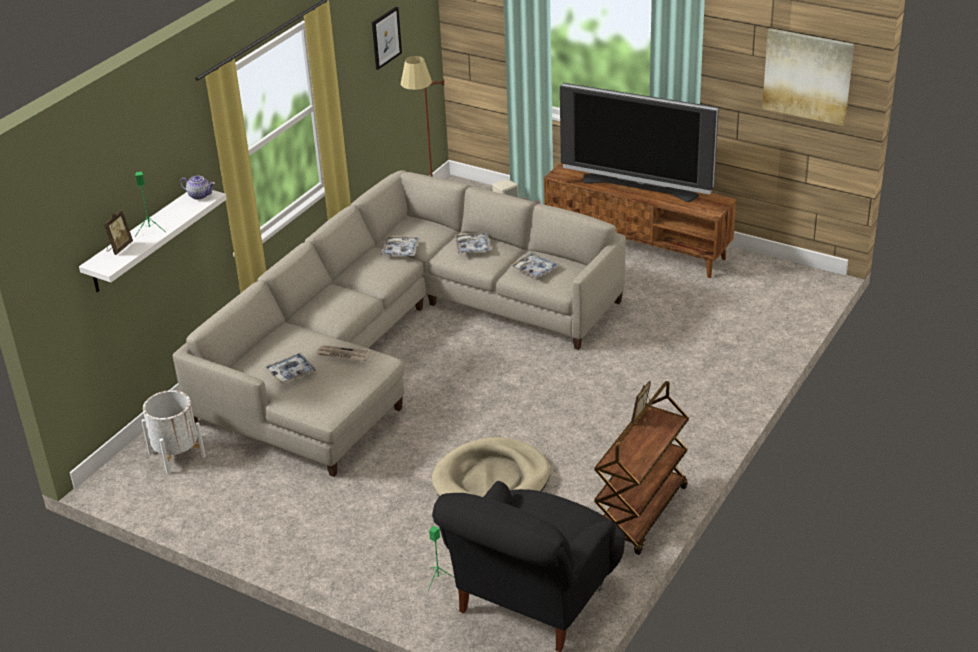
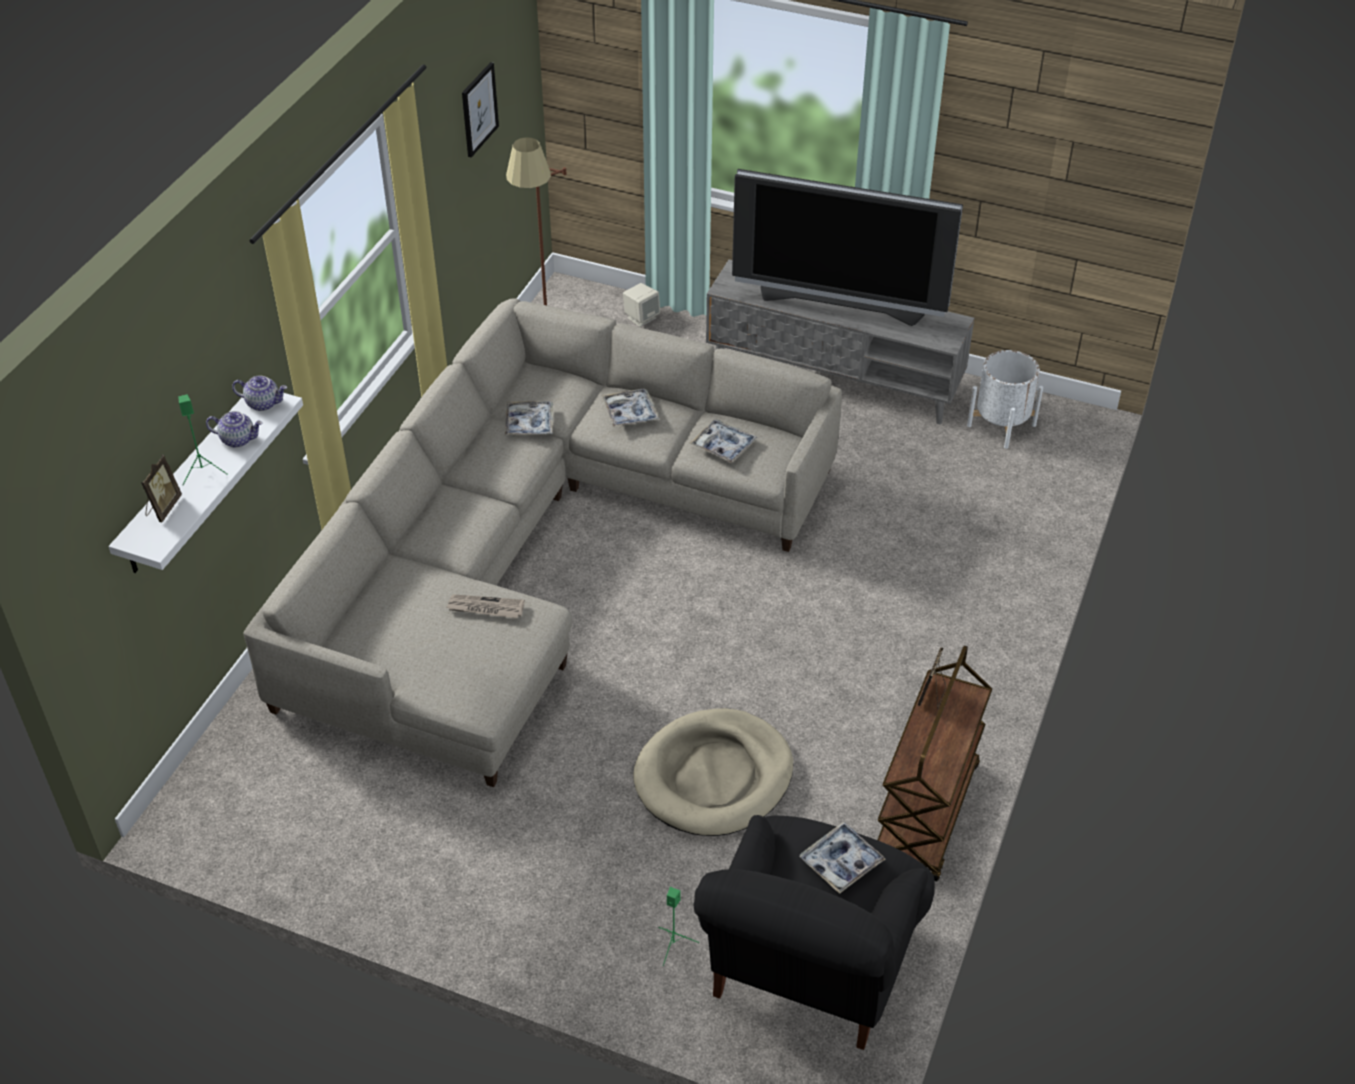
camera: 10 degrees left, 10 degrees up
white planter [141,390,206,474] -> white planter moved to [967,350,1043,449]
tray [265,353,317,384] -> tray moved to [799,822,885,894]
brown tv stand [544,162,736,278] -> grey tv stand [706,260,974,424]
picture [762,28,854,126] -> none
none -> teapot [206,411,262,448]

